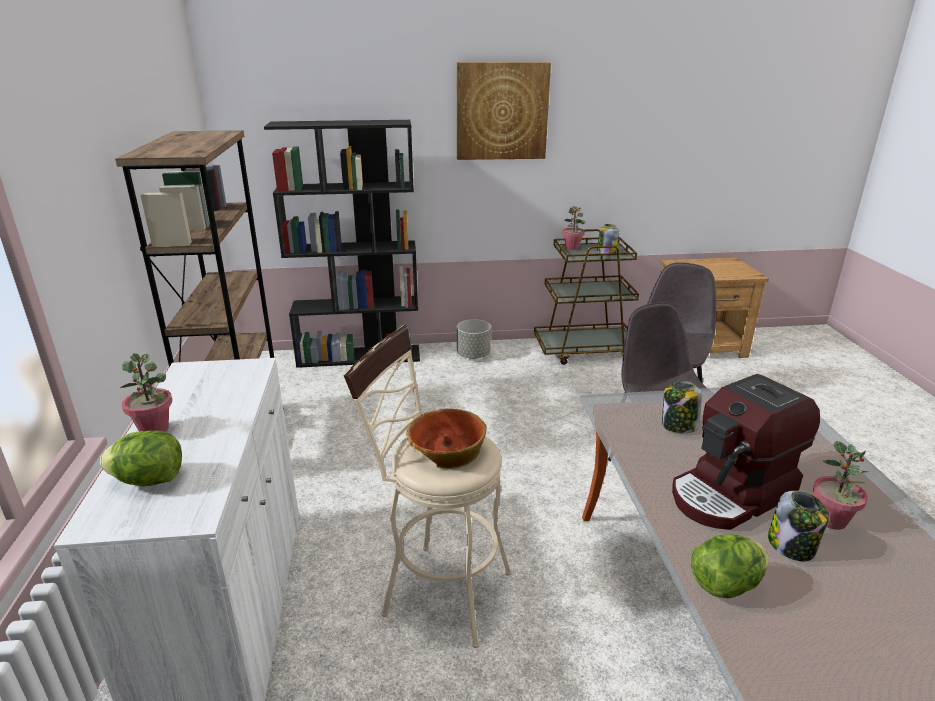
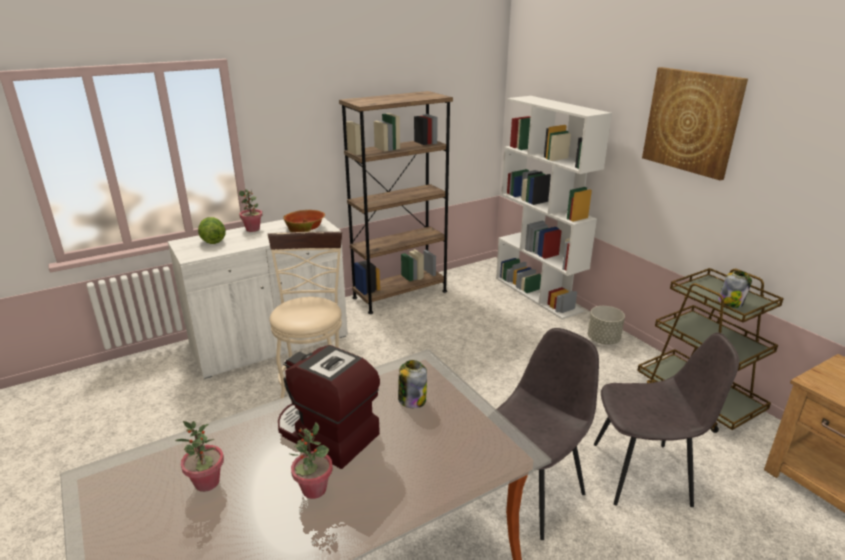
camera: 65 degrees right, 0 degrees up
black bookcase [264,120,420,368] -> white bookcase [496,96,612,319]
bowl [406,409,487,469] -> bowl moved to [283,210,325,232]
potted plant [562,206,586,250] -> potted plant moved to [175,421,224,492]
lettuce [691,534,769,598] -> none
jar [768,491,829,561] -> none

